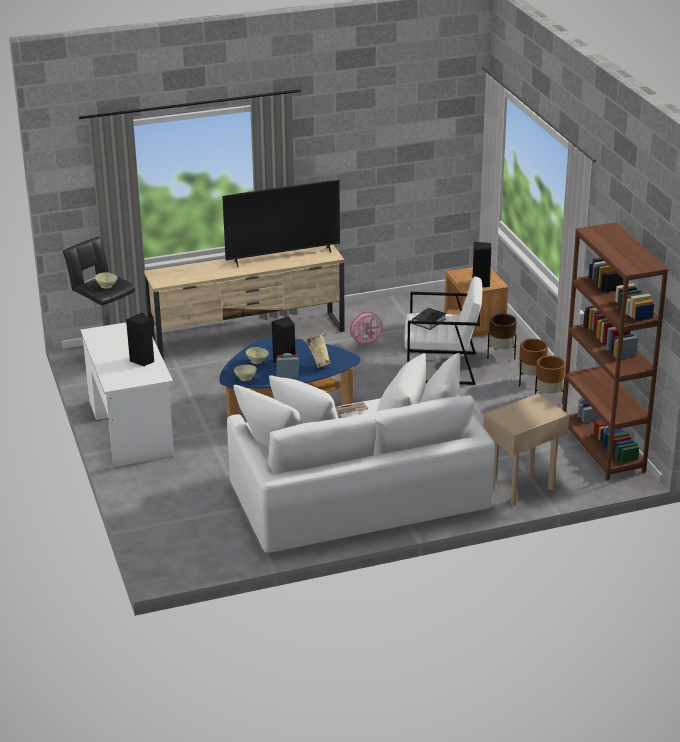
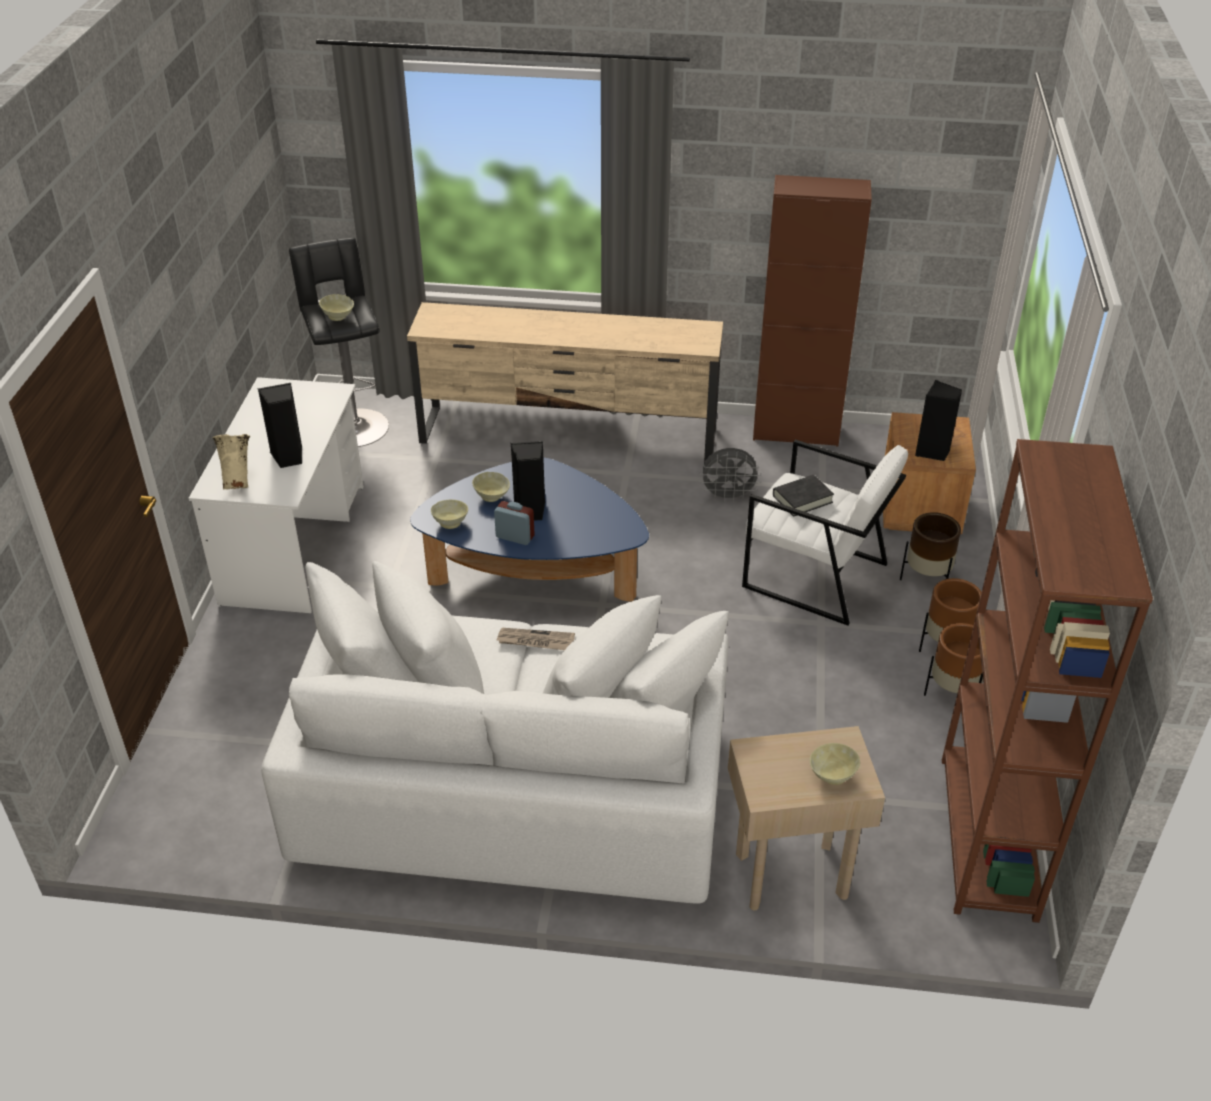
camera: 25 degrees right, 10 degrees up
television [222,180,340,267] -> none
beige vase [303,333,330,368] -> beige vase moved to [213,434,250,489]
pink fan [350,312,385,347] -> grey fan [699,448,761,502]
none -> brown cabinet [753,175,872,447]
none -> beige bowl [810,743,860,785]

